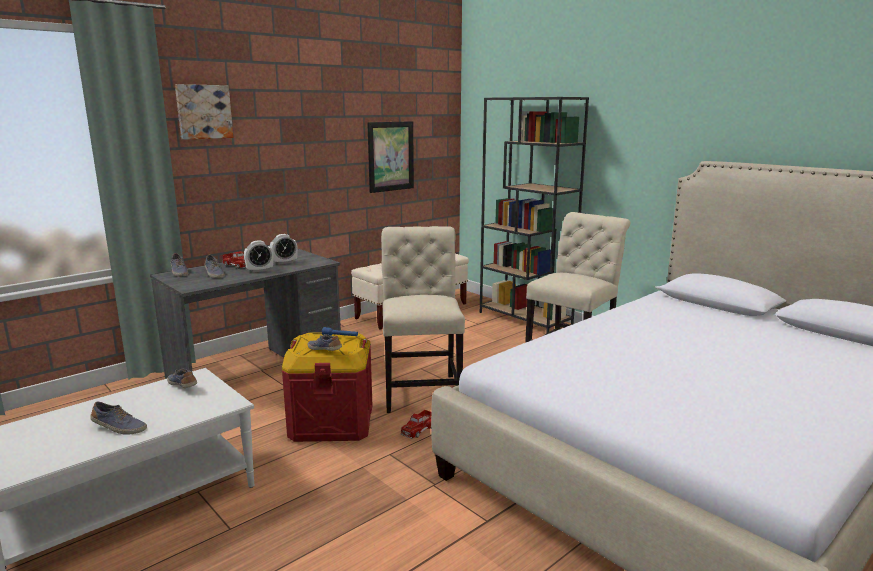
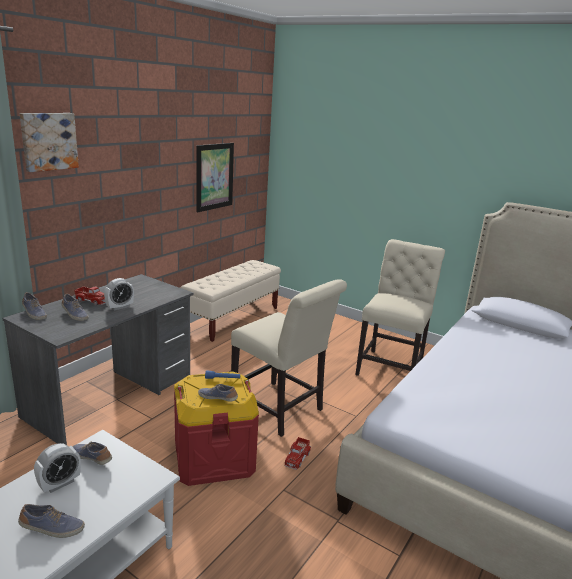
camera: 15 degrees left, 5 degrees up
alarm clock [270,234,298,264] -> alarm clock moved to [34,443,81,493]
beige chair [381,226,465,413] -> beige chair turned 150 degrees clockwise [231,279,347,437]
bookcase [480,97,589,334] -> none

